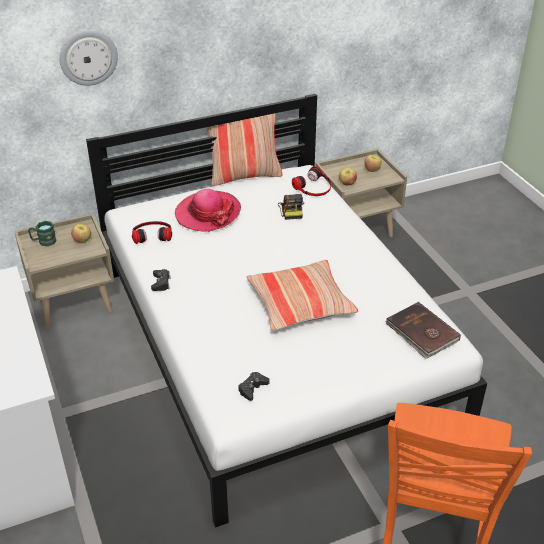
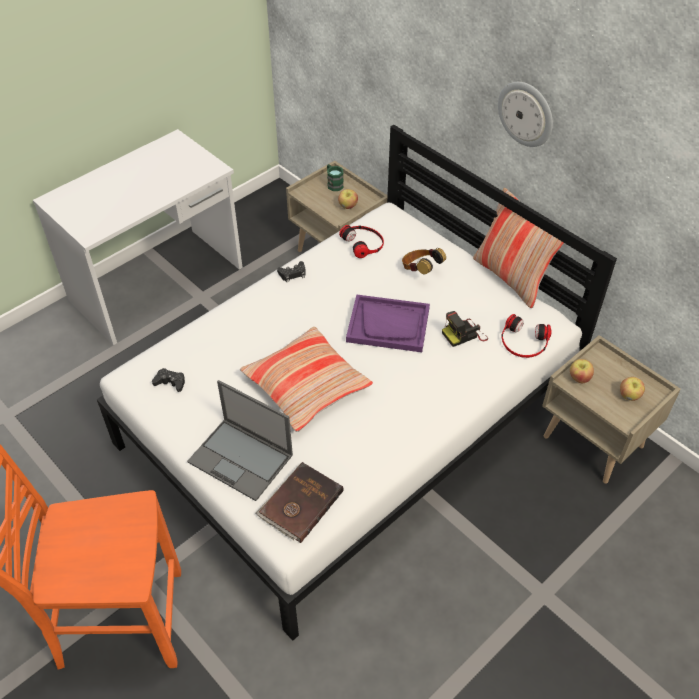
camera: 70 degrees right, 10 degrees up
wall clock [59,30,118,86] -> wall clock moved to [498,82,553,147]
hat [175,189,241,232] -> headphones [402,248,446,274]
none -> laptop [187,380,293,501]
none -> purple tray [346,295,430,352]

